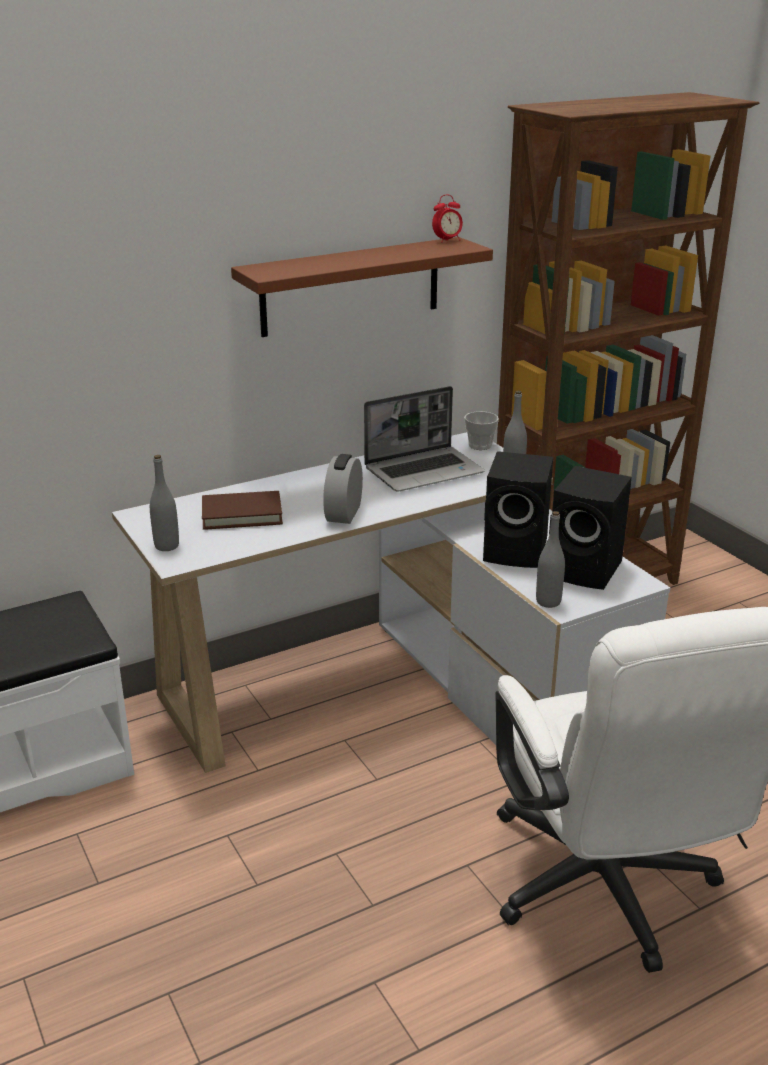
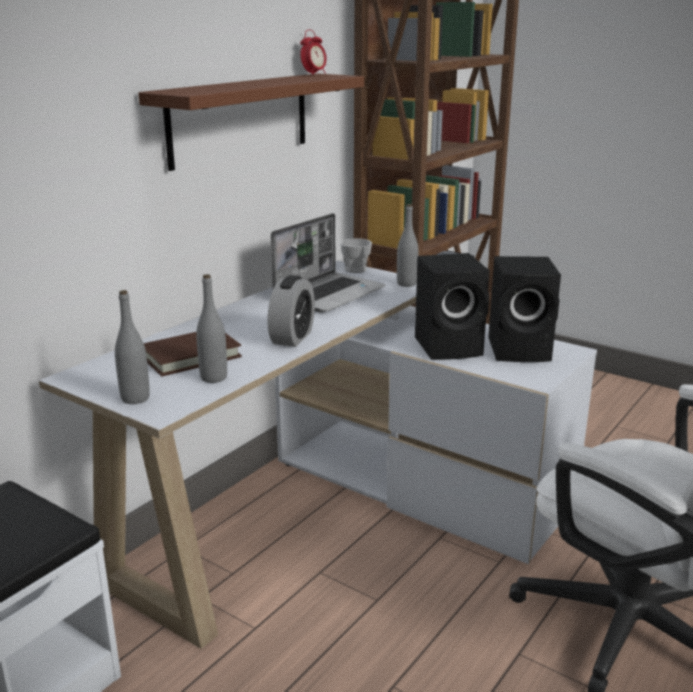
camera: 25 degrees left, 5 degrees down
alarm clock [323,454,363,524] -> alarm clock turned 150 degrees counterclockwise [268,275,315,347]
grey bottle [536,511,565,608] -> grey bottle moved to [196,274,227,383]

